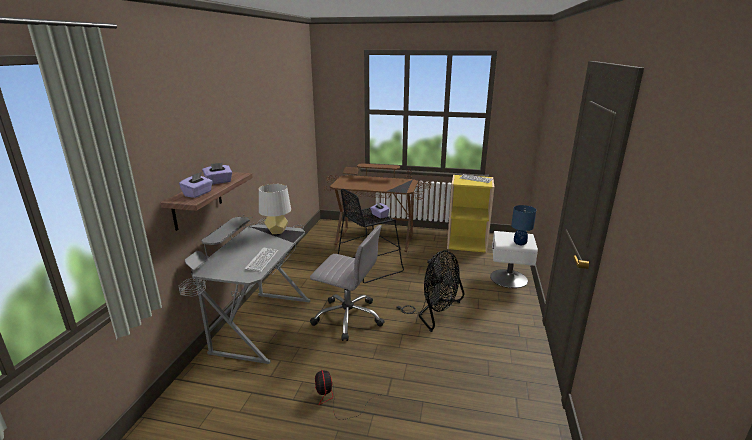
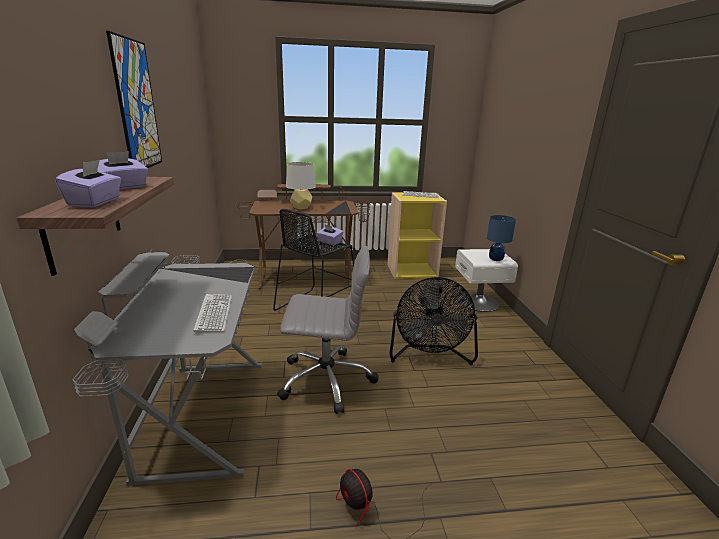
camera: 20 degrees left, 0 degrees up
grey table lamp [259,184,291,234] -> grey table lamp moved to [286,162,316,209]
black fan [396,250,464,332] -> black fan turned 75 degrees clockwise [390,277,478,366]
none -> picture [106,31,162,168]

